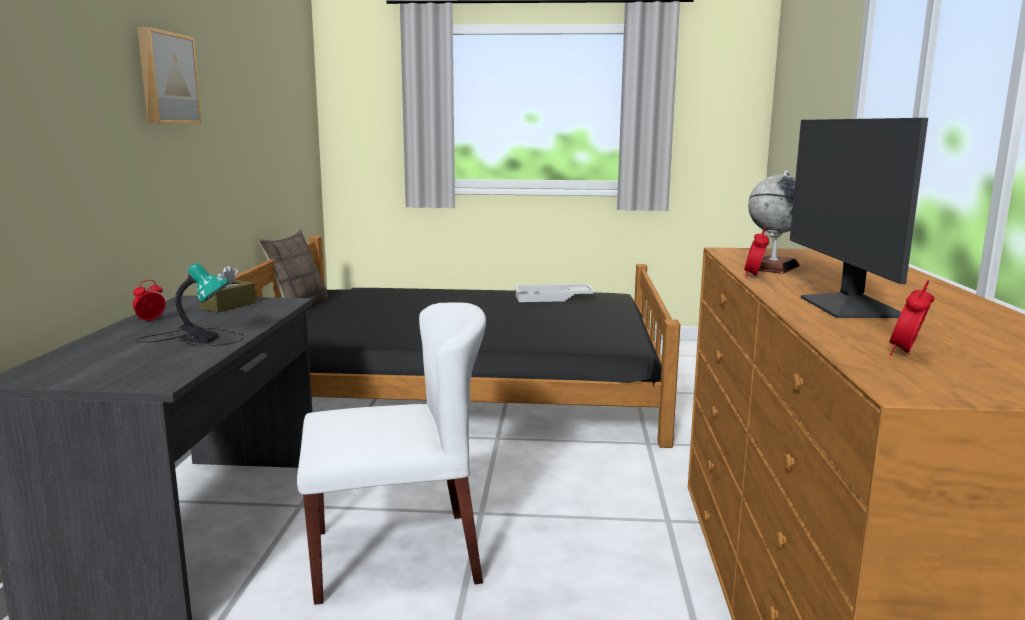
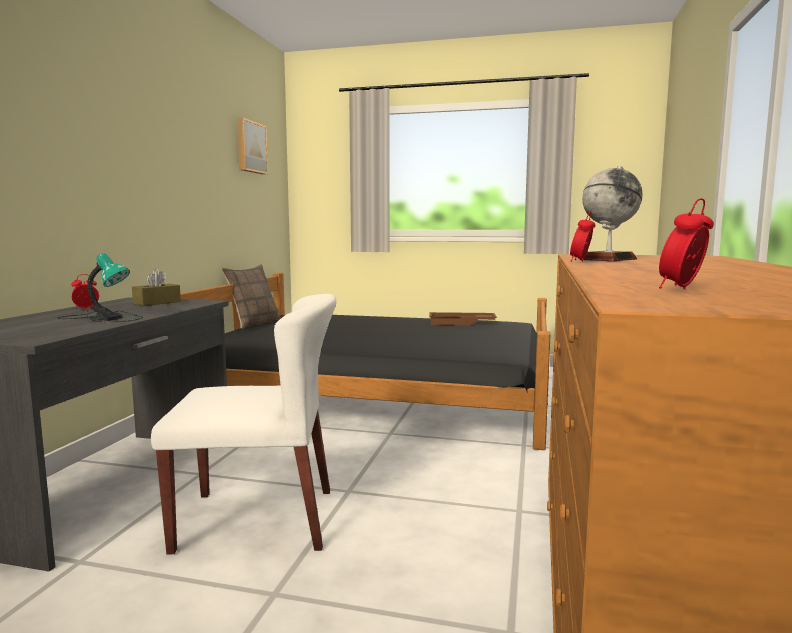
camera: 10 degrees right, 5 degrees down
picture [137,27,202,124] -> picture moved to [237,118,268,174]
white tray [514,284,595,302] -> brown tray [429,312,497,326]
monitor [790,118,928,318] -> none

